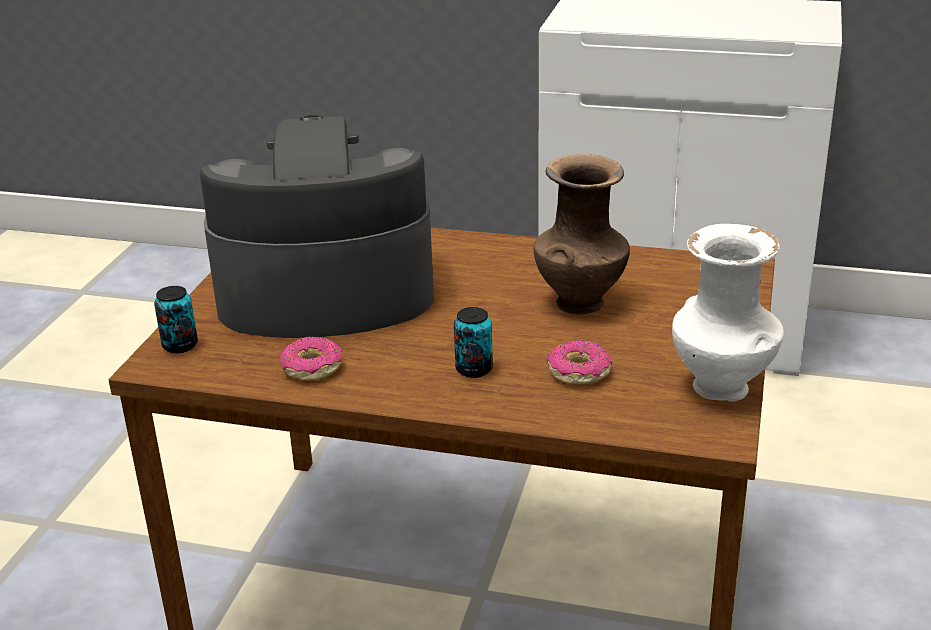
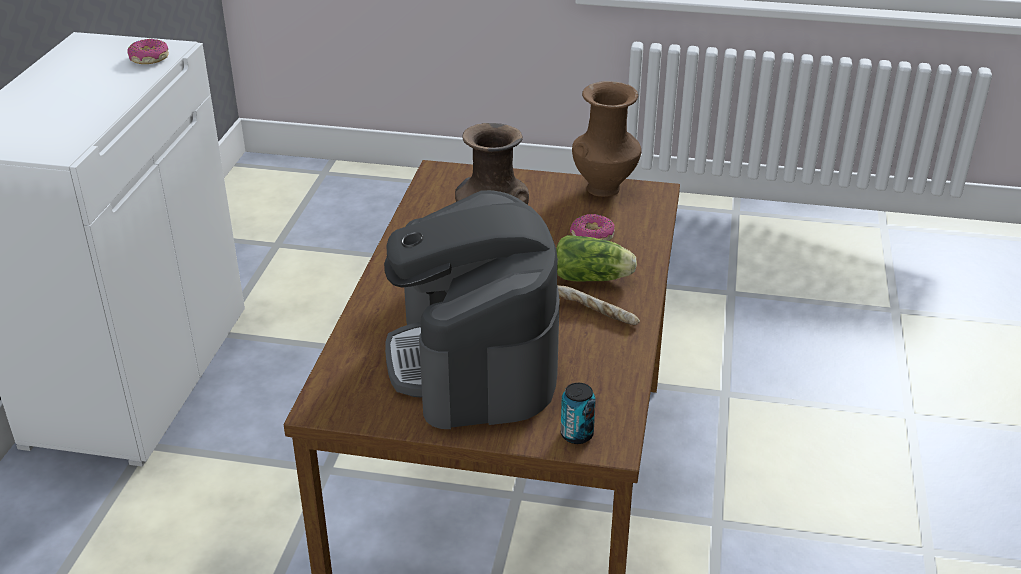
camera: 95 degrees left, 5 degrees up
donut [280,337,342,381] -> donut moved to [127,39,169,64]
can [454,307,493,378] -> lettuce [556,235,637,282]
white vase [672,224,784,402] -> brown vase [572,81,641,197]
none -> bread [557,285,640,325]

